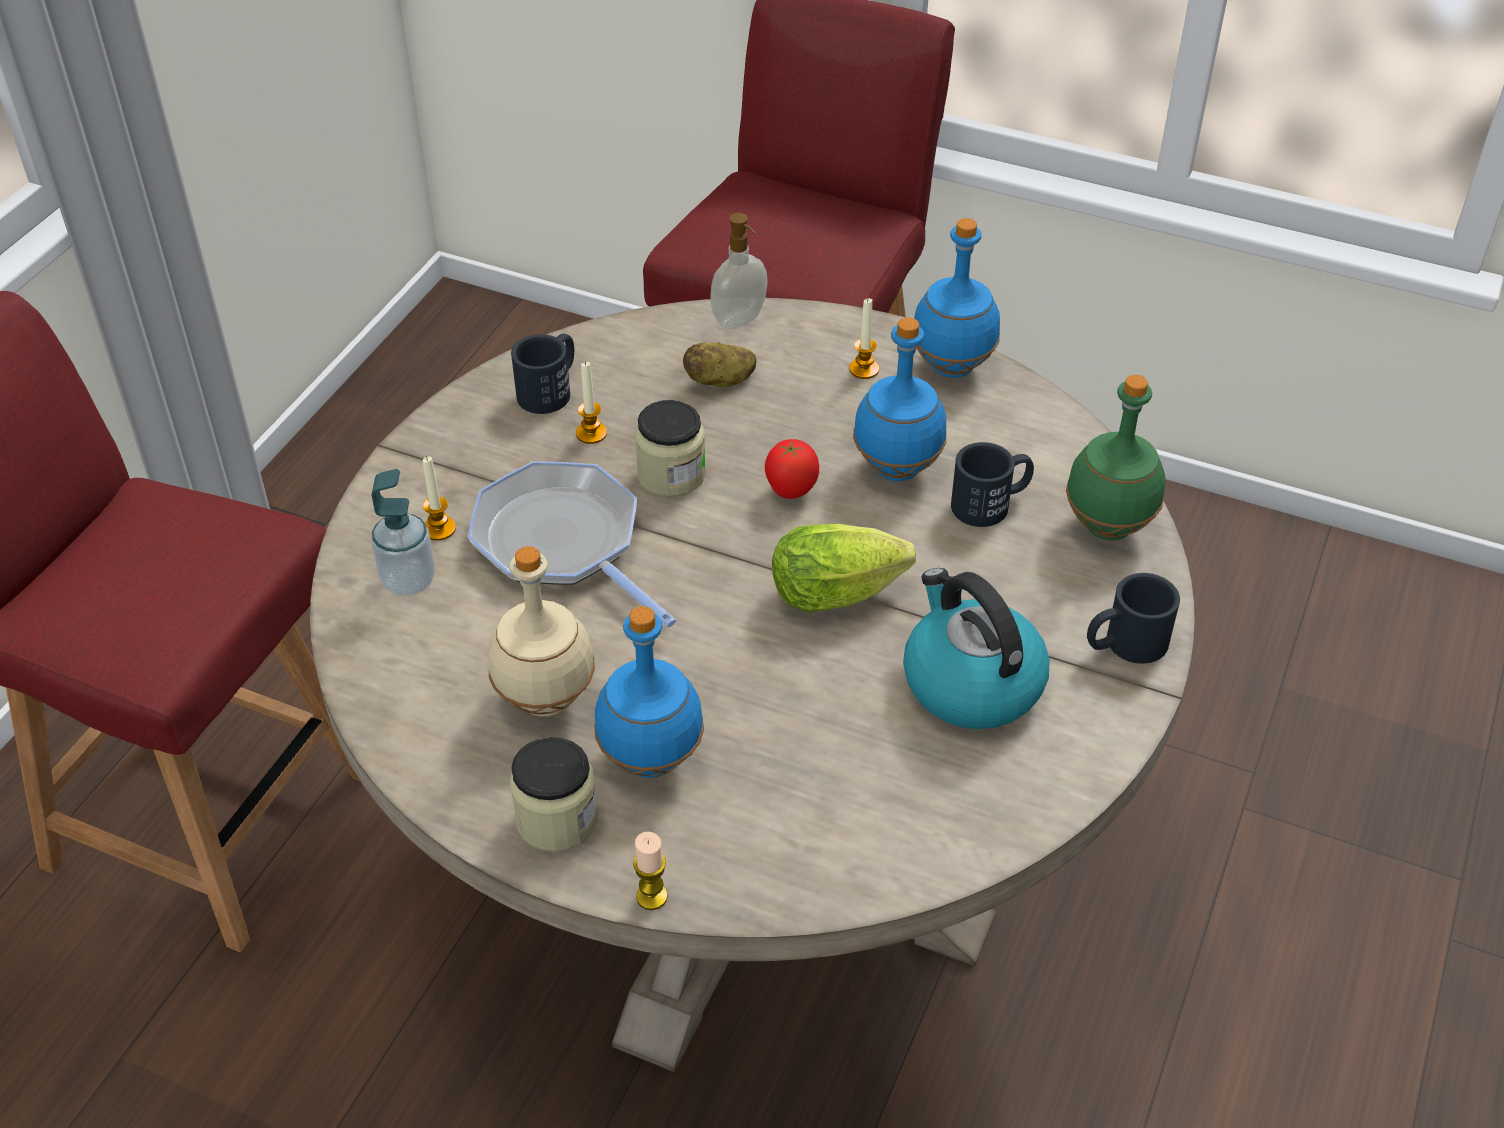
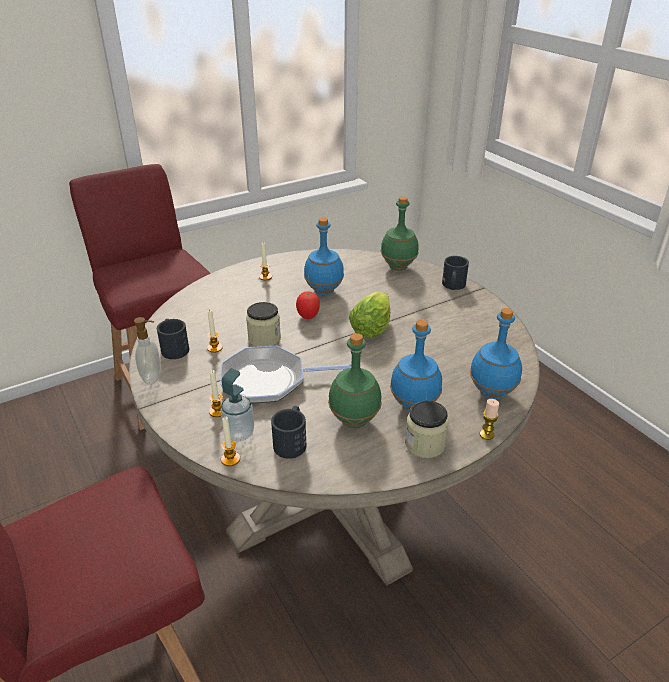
camera: 55 degrees left, 10 degrees down
beige bottle [488,546,595,717] -> green bottle [328,333,382,428]
potato [683,342,756,387] -> none
soap dispenser [710,213,768,330] -> soap dispenser moved to [134,317,160,385]
kettle [903,568,1050,729] -> none
blue bottle [914,218,1000,378] -> blue bottle moved to [470,308,522,399]
black mug [951,442,1034,527] -> black mug moved to [271,406,306,459]
none -> candle [221,417,240,466]

